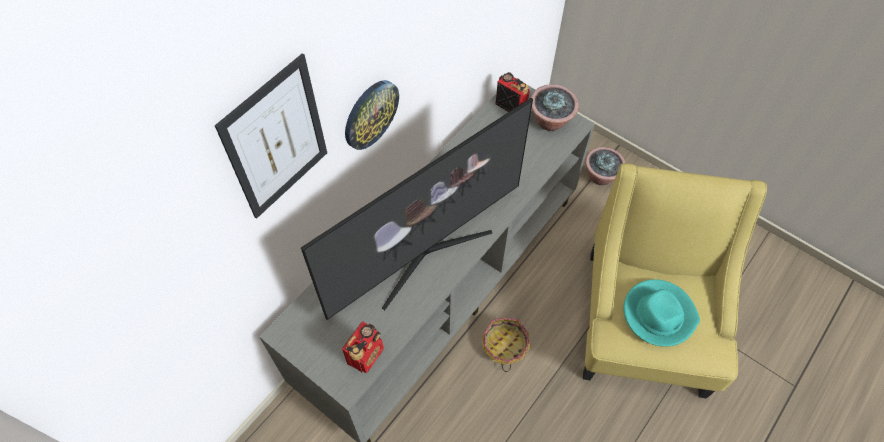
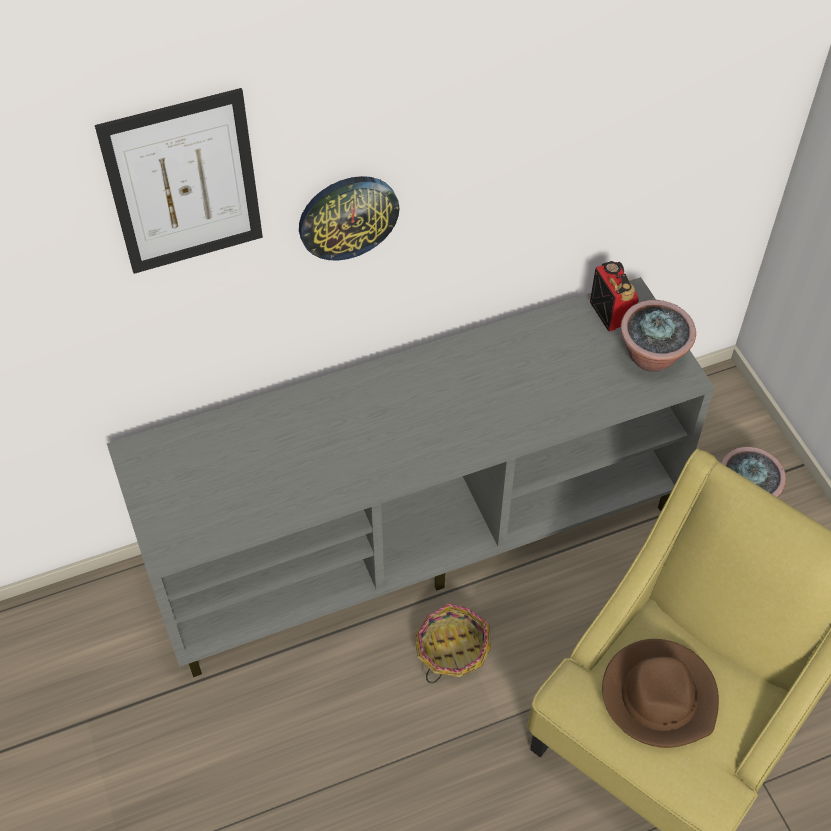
camera: 30 degrees right, 5 degrees down
television [301,98,533,320] -> none
radio [342,322,384,373] -> none
turquoise hat [624,279,700,347] -> brown hat [602,639,719,748]

